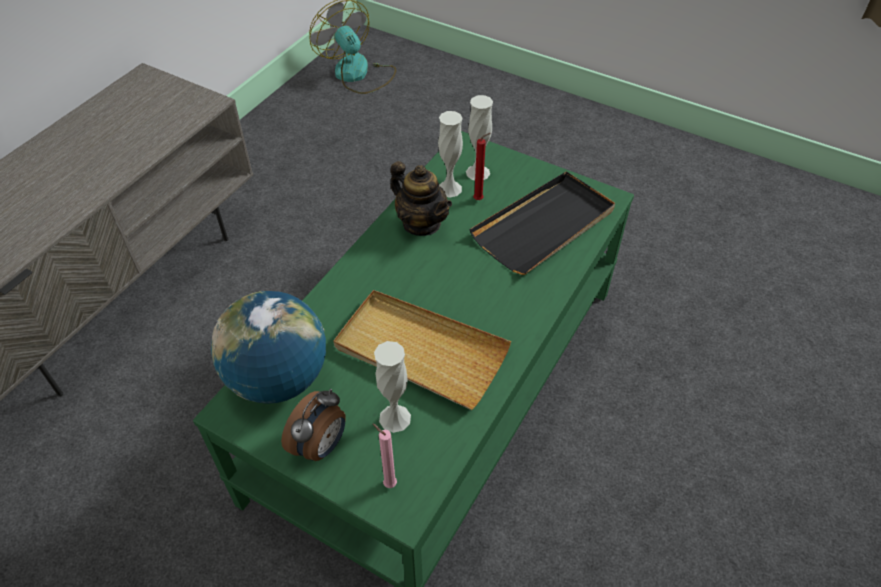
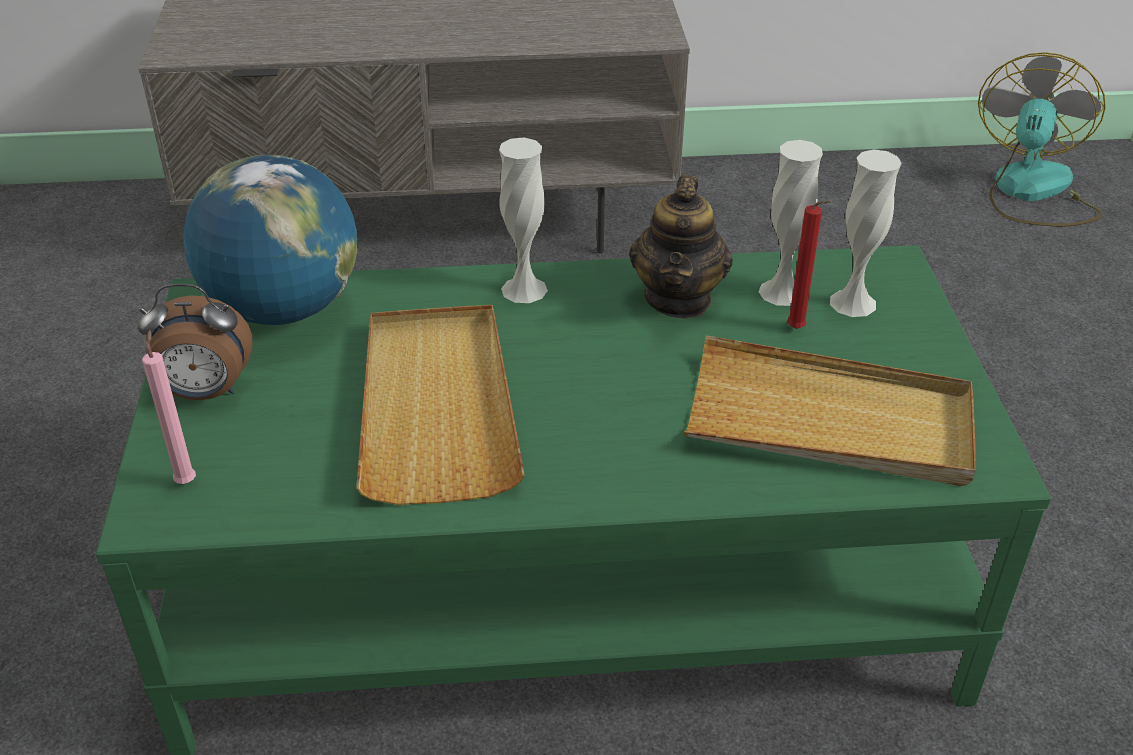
camera: 55 degrees right, 10 degrees down
white vase [374,341,411,433] -> white vase moved to [499,138,548,303]
black tray [470,171,615,275] -> beige tray [684,335,976,486]

